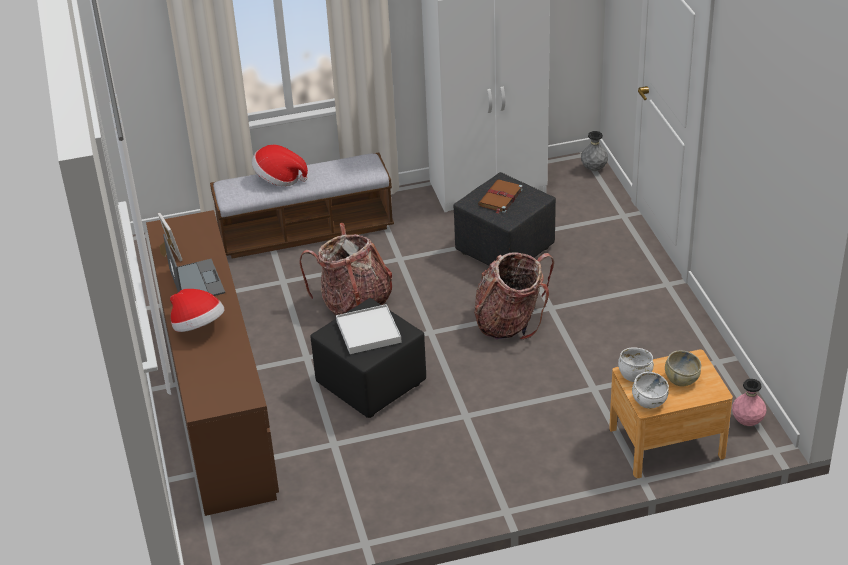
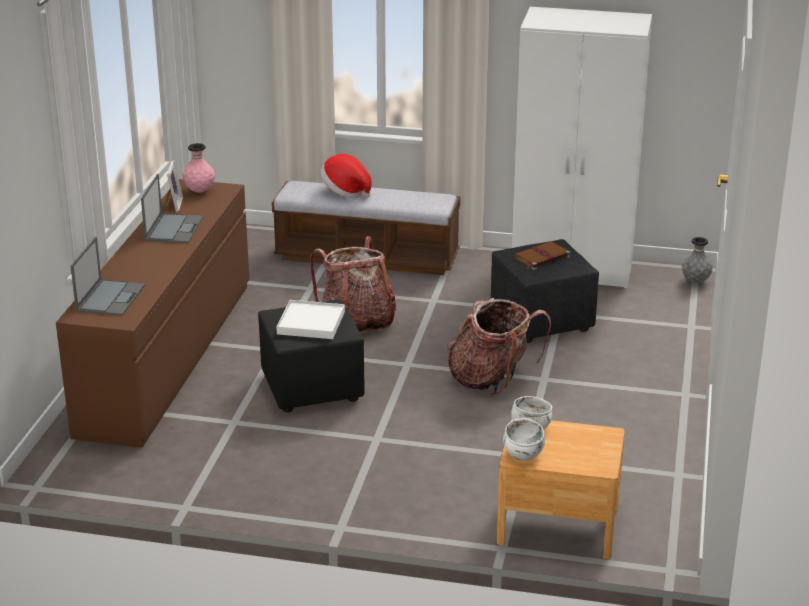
camera: 25 degrees right, 10 degrees down
hat [170,289,225,332] -> none
beige bowl [665,350,701,387] -> none
pink vase [732,379,766,426] -> pink vase moved to [183,143,215,193]
none -> laptop [70,237,145,316]

